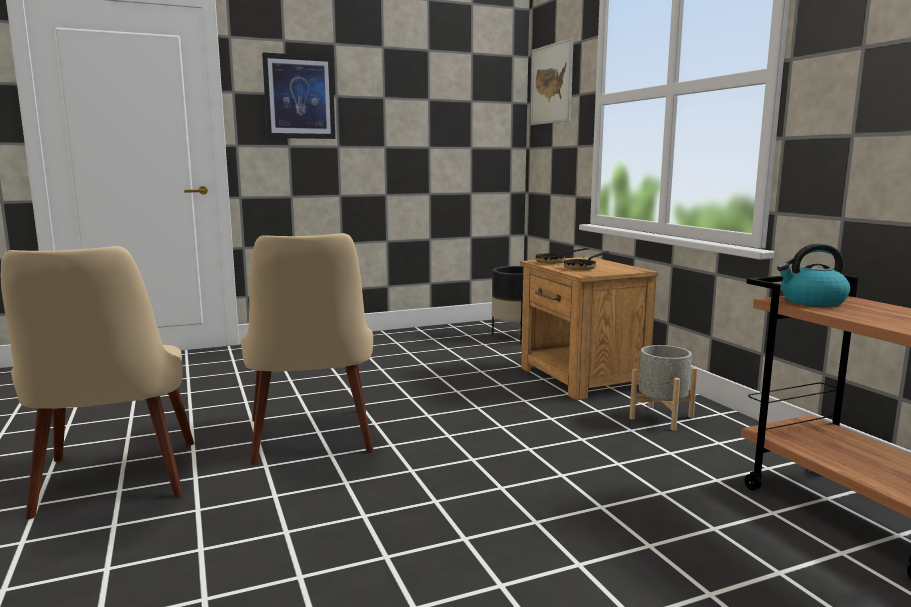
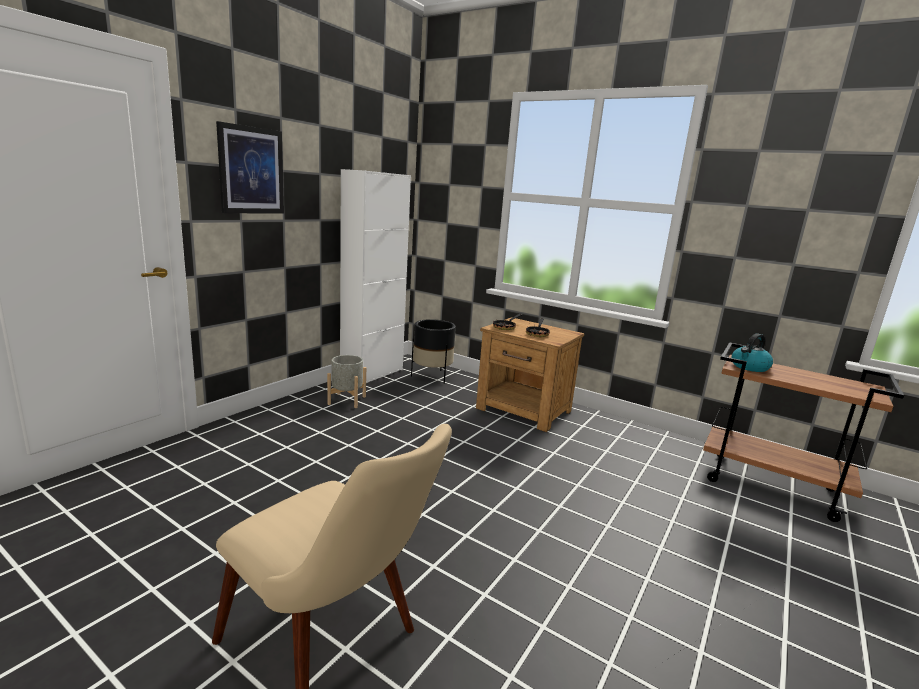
camera: 35 degrees left, 5 degrees up
beige chair [241,233,374,465] -> none
picture [530,38,574,125] -> none
grey planter [629,345,698,431] -> grey planter moved to [327,355,366,408]
none -> white cabinet [340,169,411,383]

